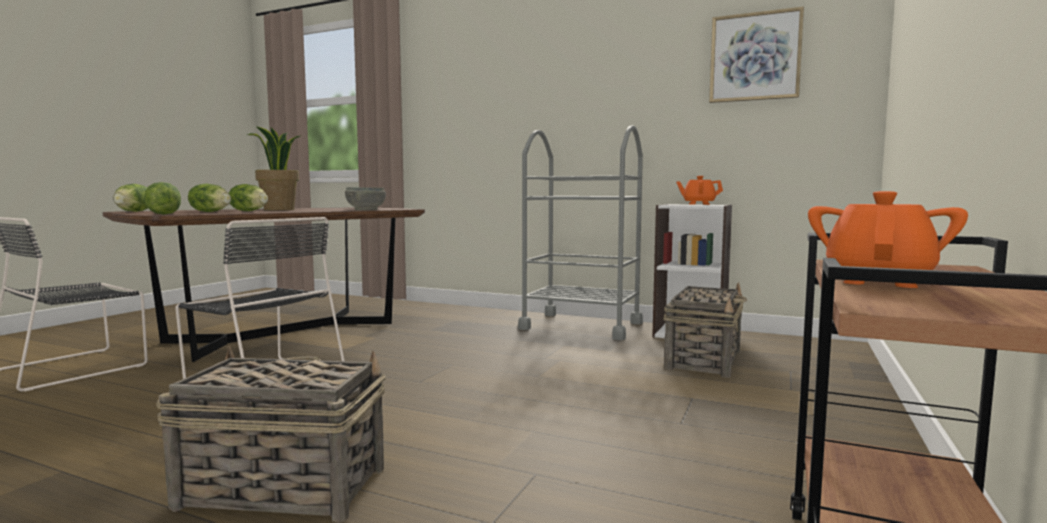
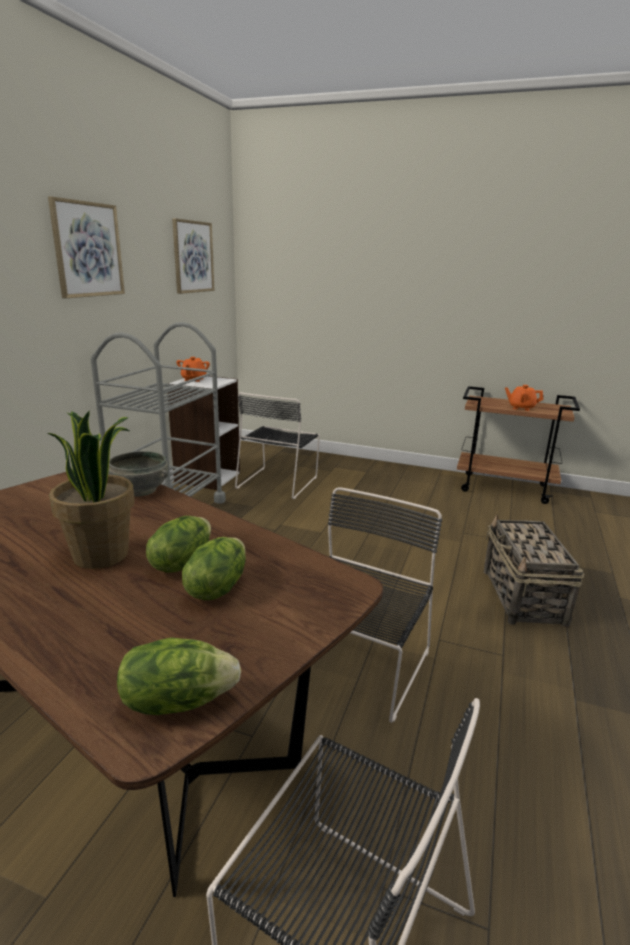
camera: 95 degrees left, 15 degrees up
lettuce [144,182,181,215] -> none
basket [663,283,747,378] -> black chair [235,392,320,499]
none -> picture [48,197,125,298]

